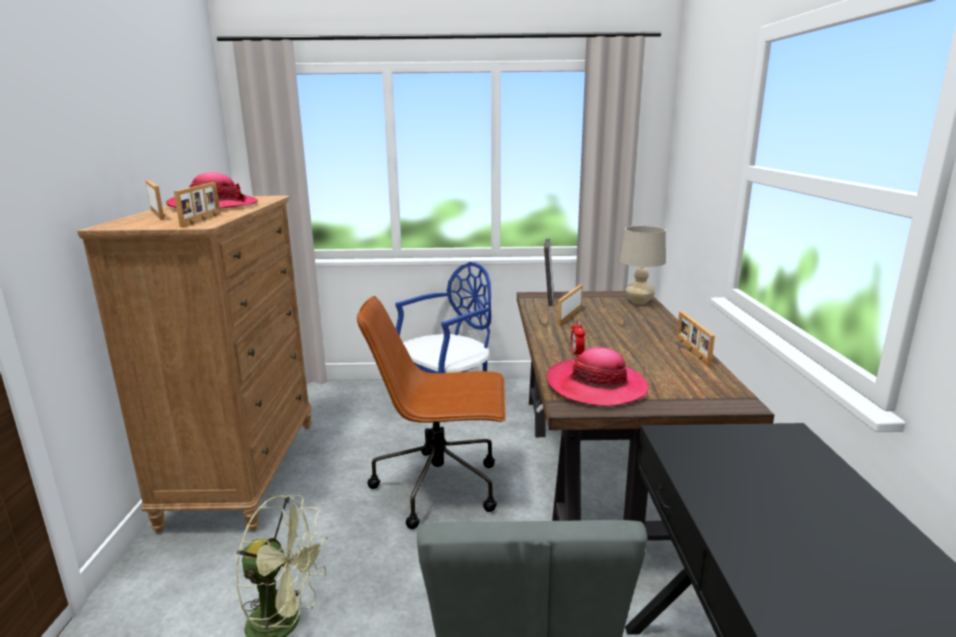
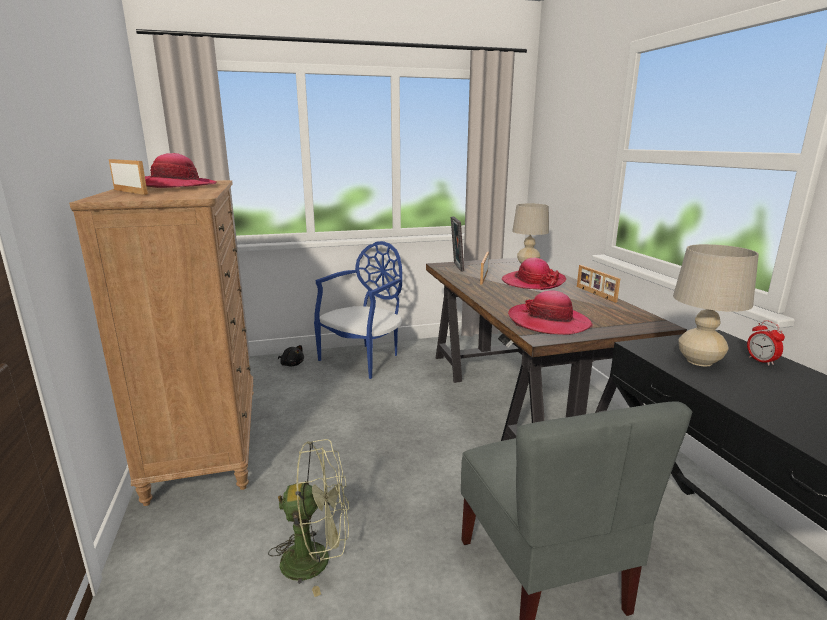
camera: 15 degrees left, 0 degrees up
picture frame [174,182,221,227] -> none
brown office chair [357,296,506,529] -> none
alarm clock [571,320,585,356] -> alarm clock moved to [747,320,785,366]
none -> black plush toy [278,345,304,366]
none -> hat [502,258,566,290]
none -> beige table lamp [673,244,759,366]

